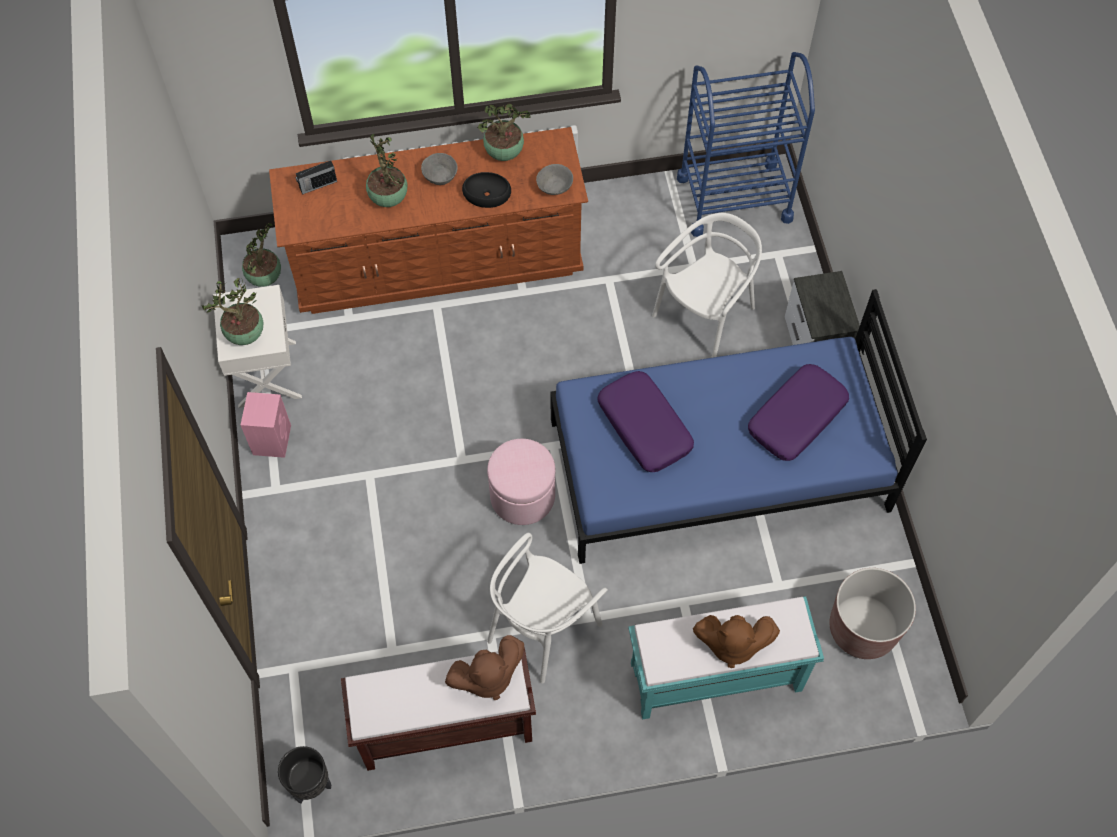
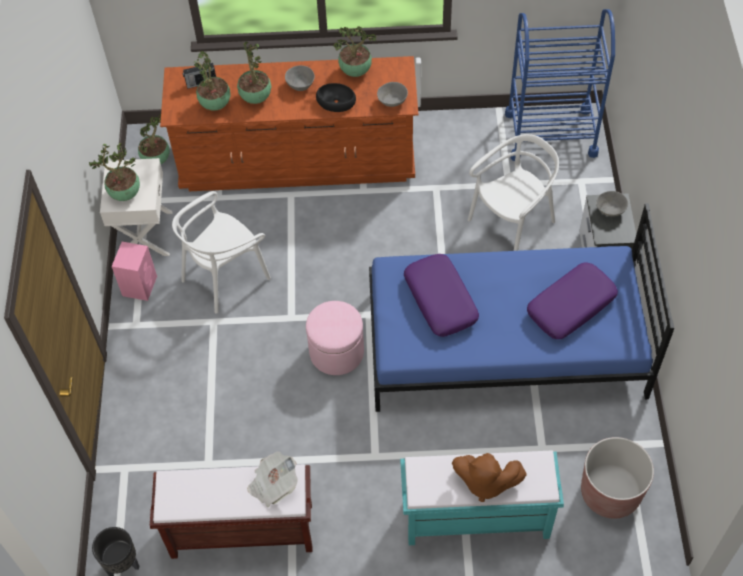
camera: 10 degrees right, 5 degrees down
brown plush toy [445,635,524,700] -> newspaper [247,451,298,507]
white chair [487,533,608,684] -> white chair moved to [172,191,271,313]
none -> potted plant [194,51,231,111]
none -> grey bowl [596,191,628,217]

